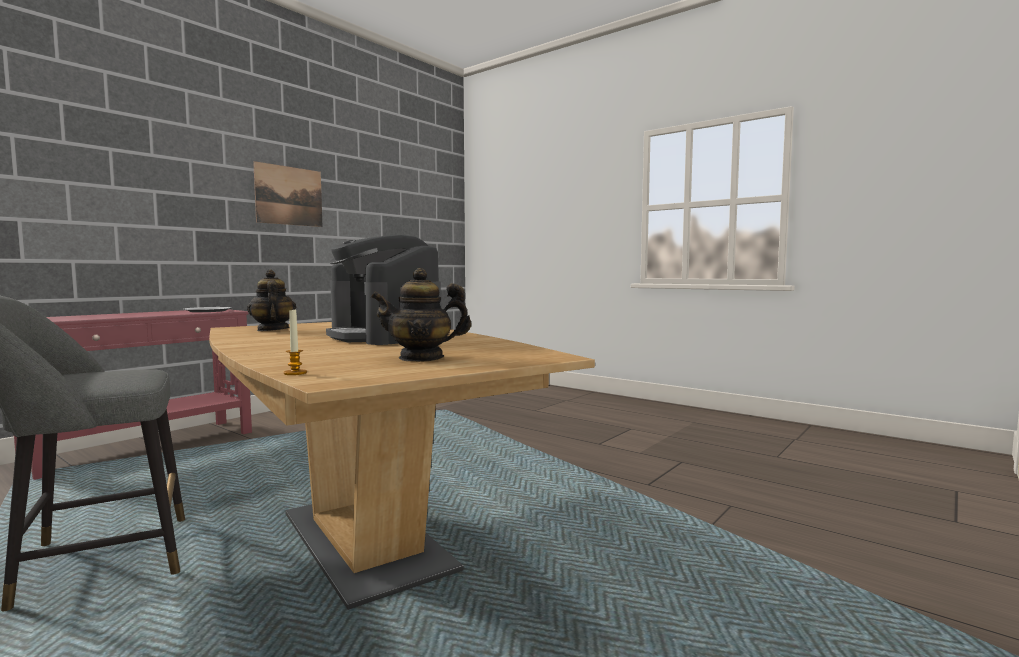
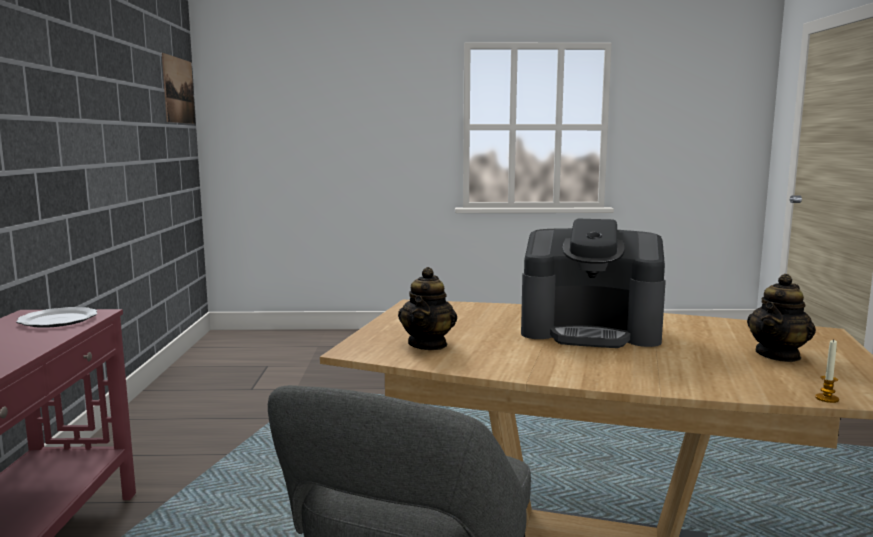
camera: 40 degrees left, 5 degrees up
teapot [247,269,296,331] -> teapot turned 105 degrees counterclockwise [398,267,457,350]
picture [253,161,323,227] -> picture moved to [162,53,195,124]

